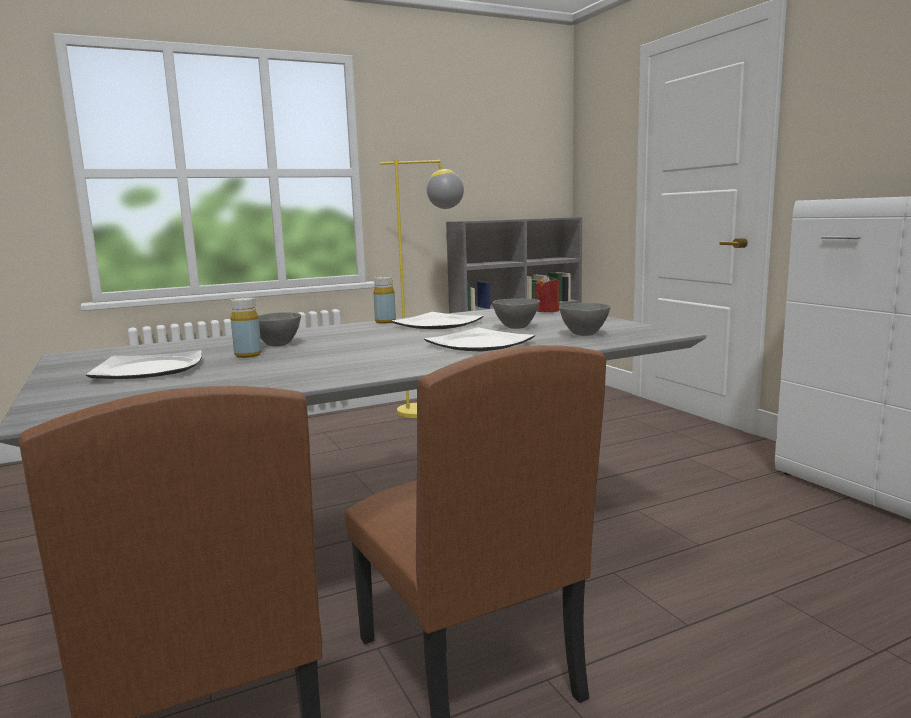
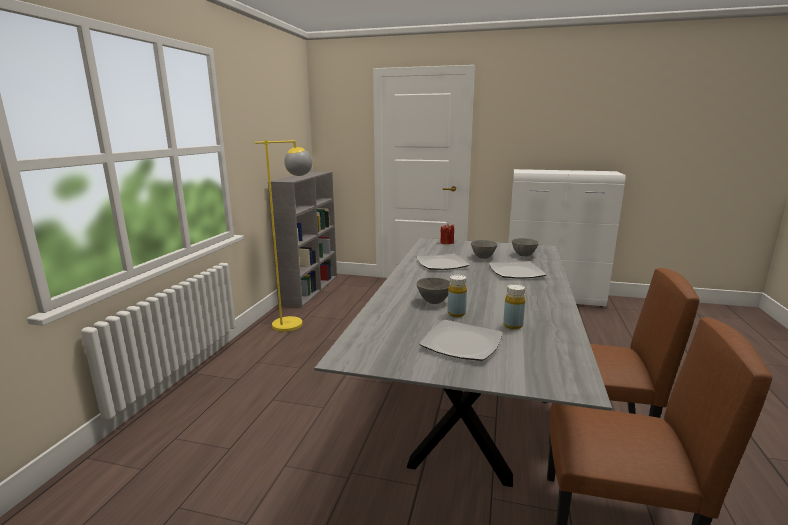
camera: 50 degrees left, 5 degrees up
yellow bottle [373,277,396,323] -> yellow bottle moved to [503,284,525,329]

